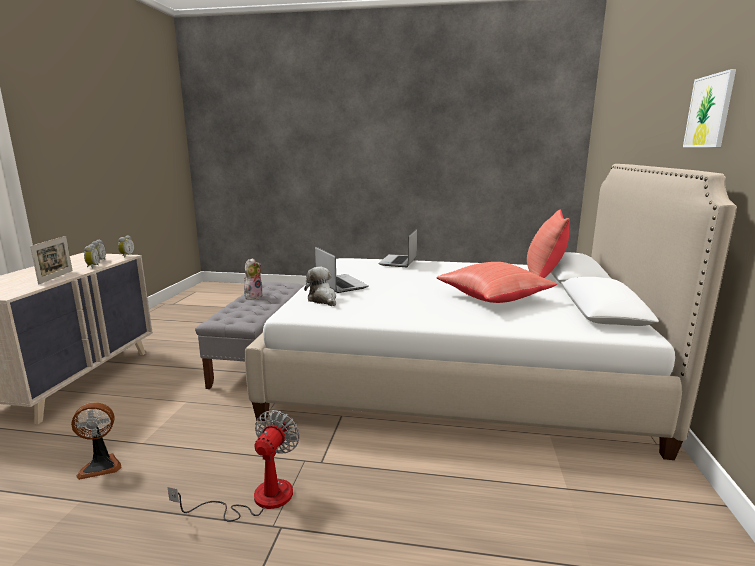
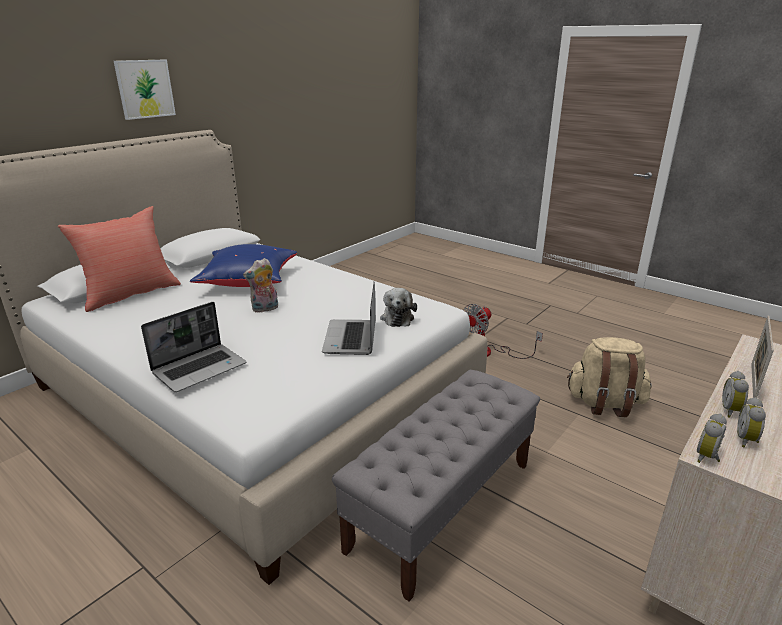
camera: 150 degrees left, 10 degrees up
fan [71,402,121,480] -> beige backpack [567,337,651,417]
plush toy [244,258,263,300] -> plush toy moved to [243,258,278,313]
red pillow [437,262,557,303] -> blue pillow [190,244,297,287]

